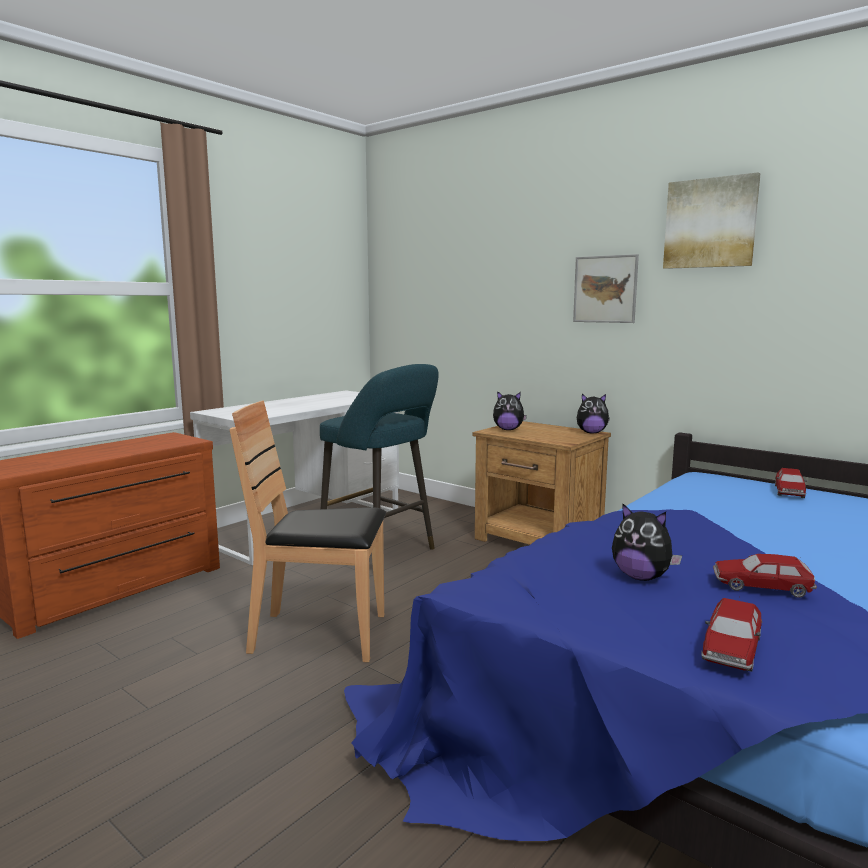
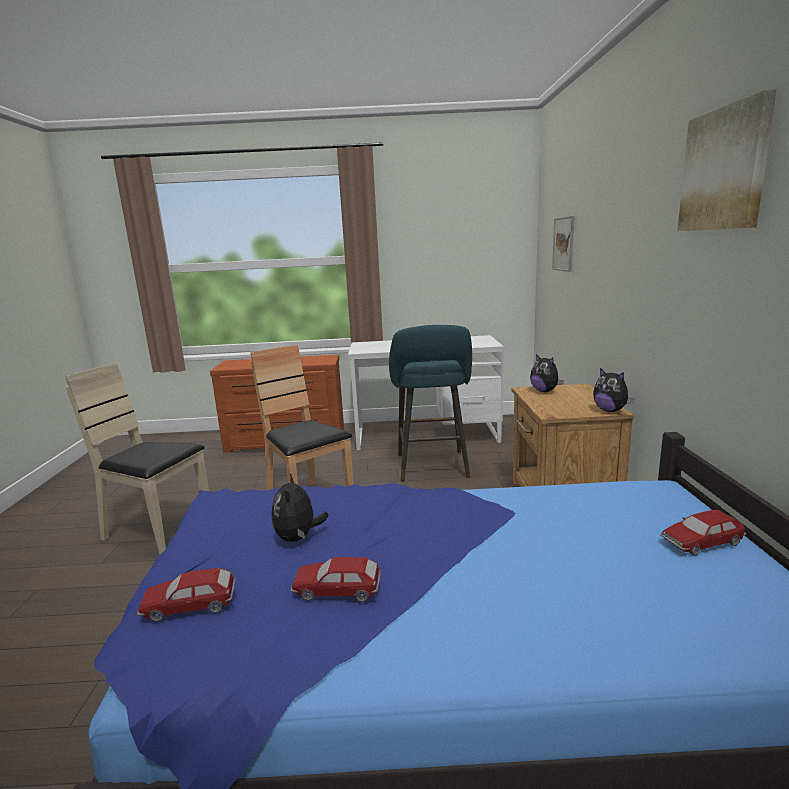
camera: 50 degrees right, 5 degrees up
picture [573,254,639,323] -> picture moved to [552,216,575,272]
toy car [713,554,817,598] -> toy car turned 60 degrees counterclockwise [291,557,381,602]
none -> beige chair [65,363,209,555]

